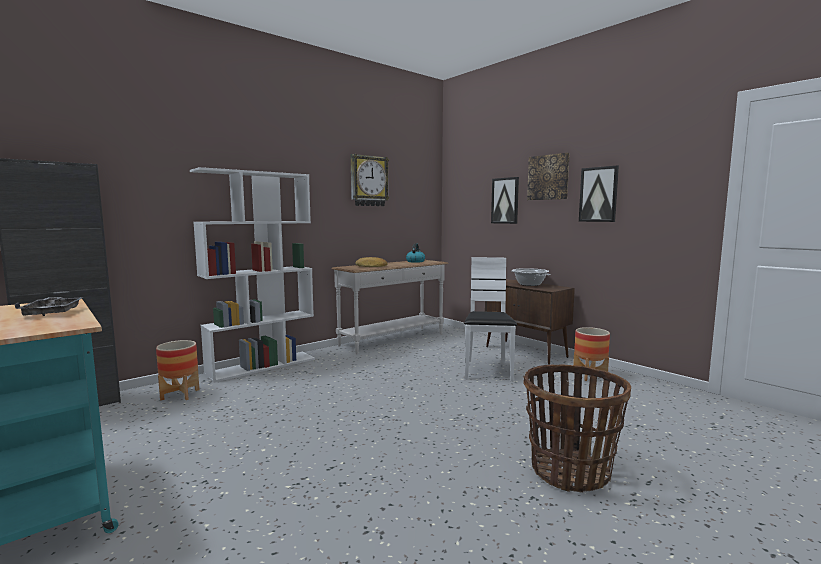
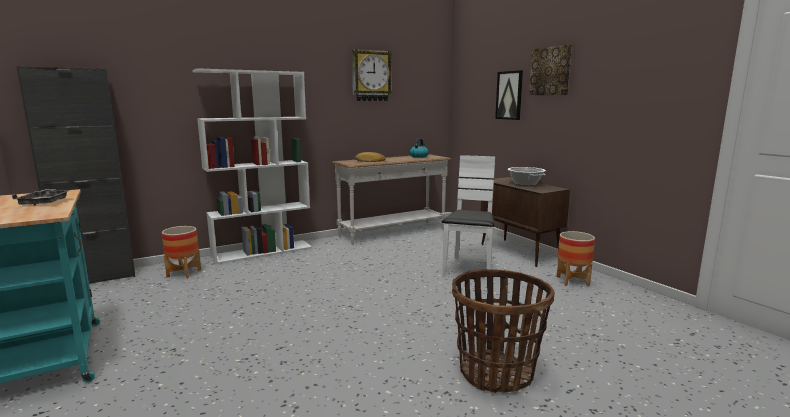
camera: 10 degrees right, 5 degrees up
picture [579,165,619,222] -> none

